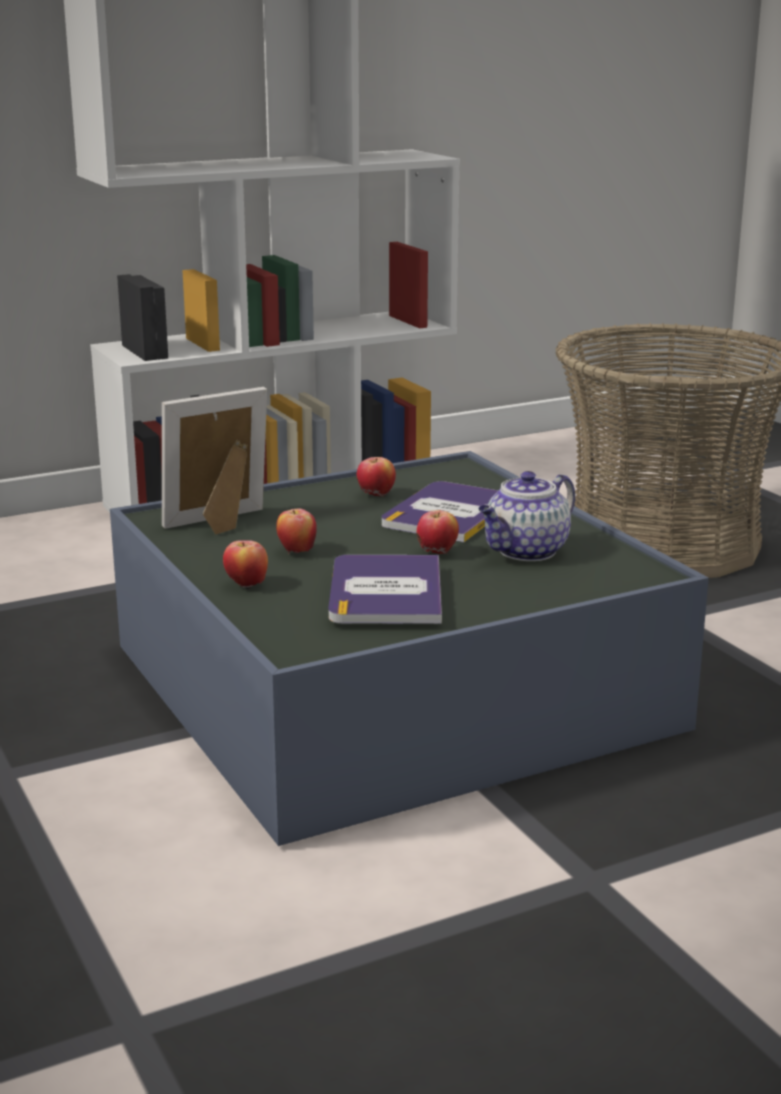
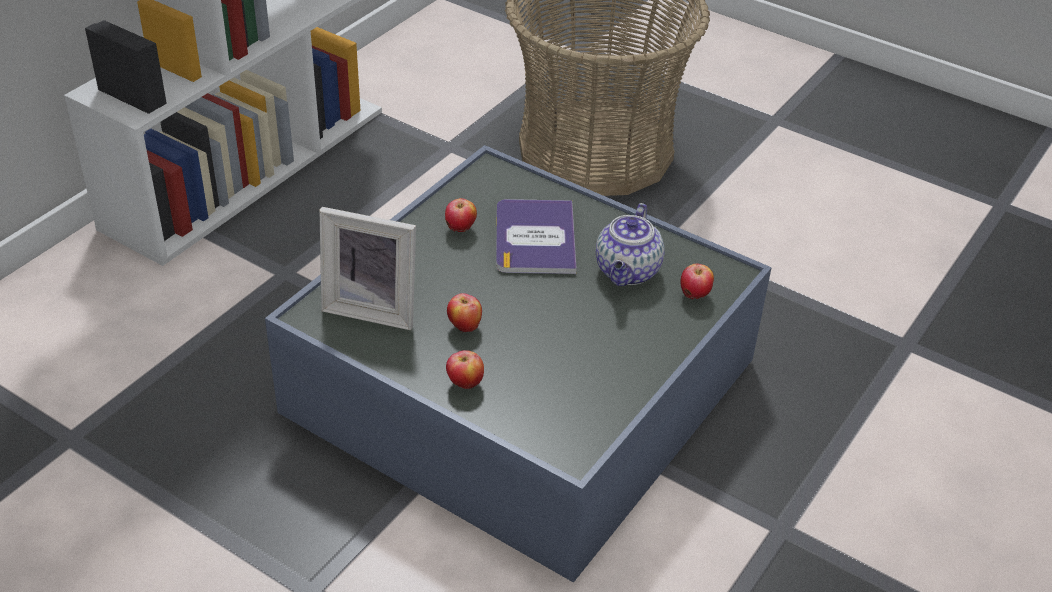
camera: 30 degrees left, 20 degrees up
picture frame [162,387,267,534] -> picture frame turned 105 degrees counterclockwise [319,207,416,330]
book [328,555,442,624] -> none
apple [417,510,459,554] -> apple moved to [680,263,714,299]

